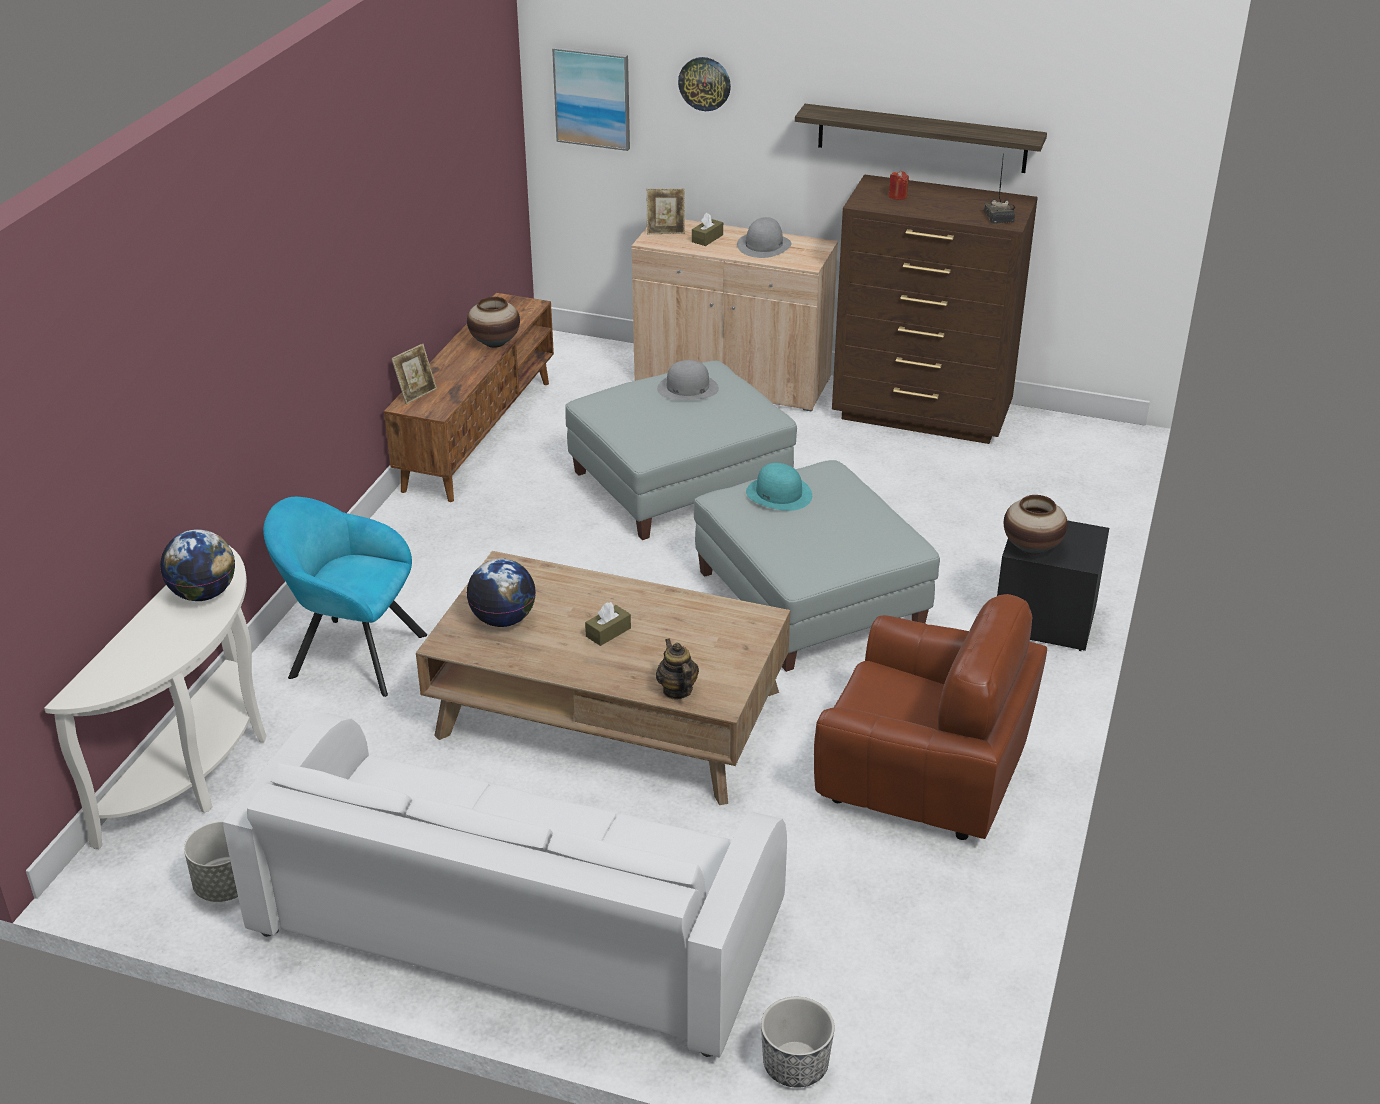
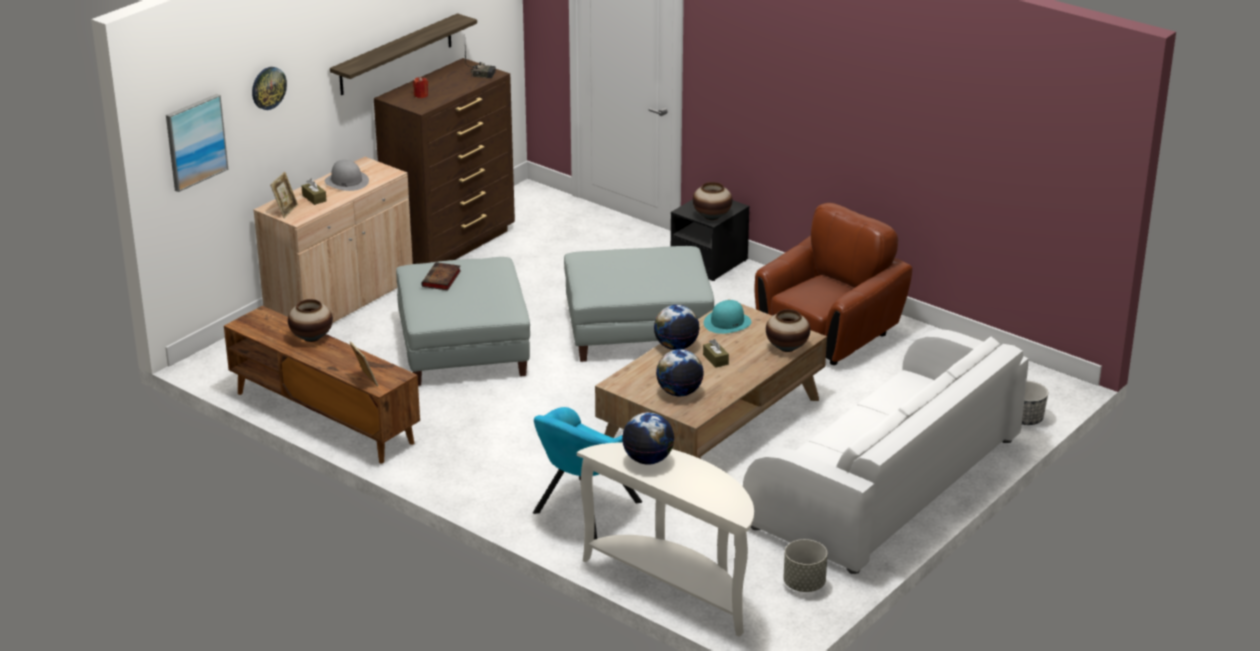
camera: 70 degrees left, 5 degrees down
teapot [656,638,699,699] -> vase [766,309,810,352]
grey hat [657,360,719,400] -> book [421,262,461,290]
turquoise hat [746,463,812,511] -> turquoise hat moved to [704,300,751,334]
none -> globe [654,305,700,350]

